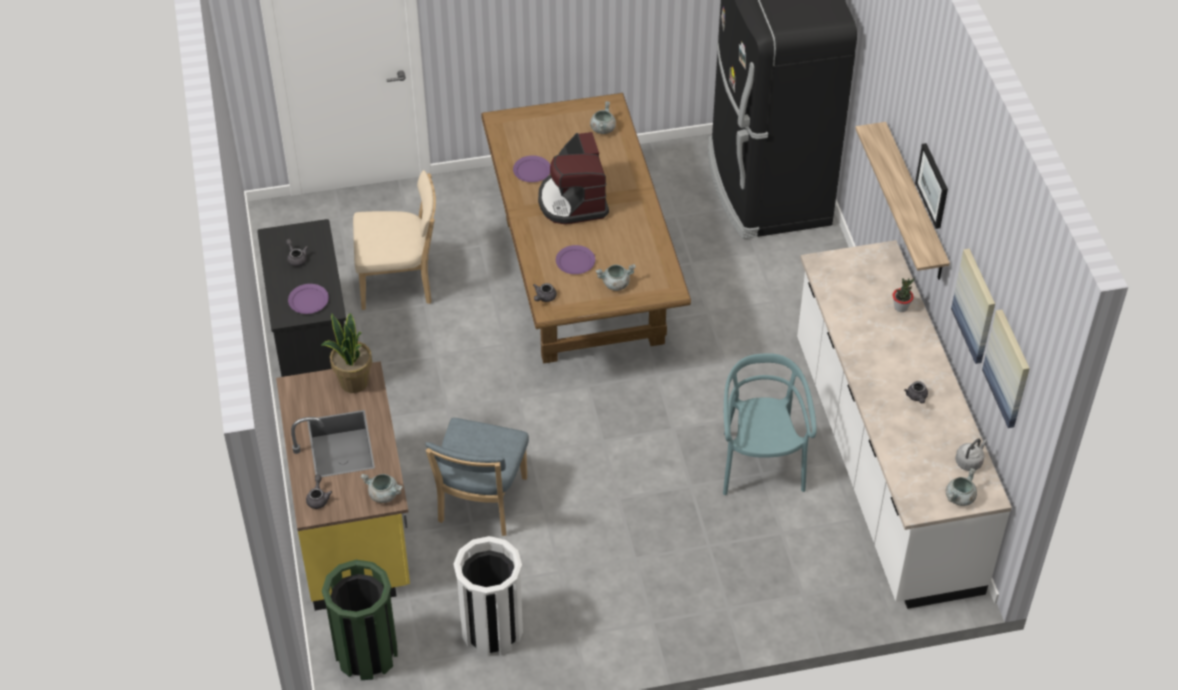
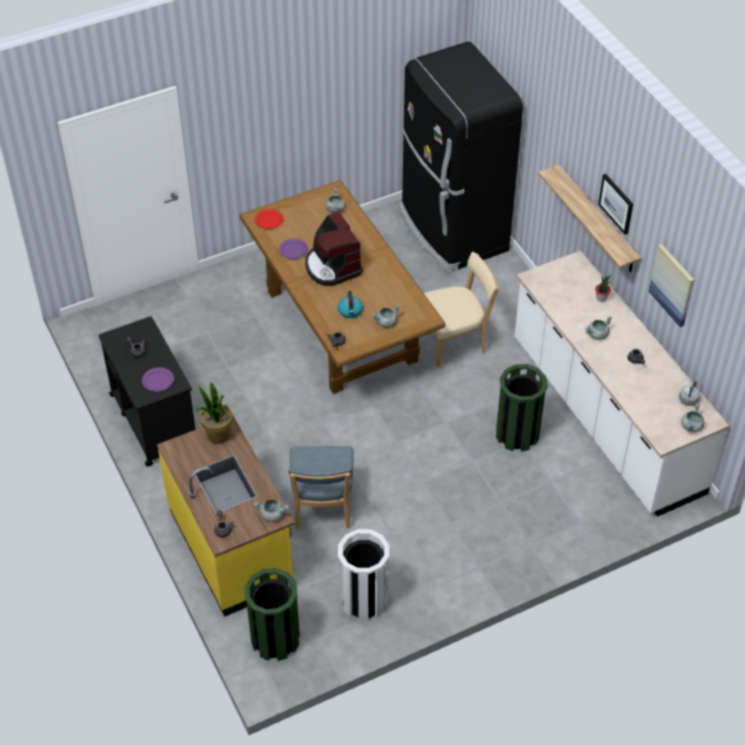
camera: 15 degrees left, 0 degrees up
beige chair [353,170,436,310] -> beige chair moved to [424,252,499,368]
purple plate [556,245,595,274] -> kettle [338,291,363,318]
turquoise chair [723,353,817,495] -> green trash can [496,364,548,452]
picture [982,310,1030,428] -> none
none -> red plate [255,209,284,229]
none -> grey cooking pot [585,316,612,340]

